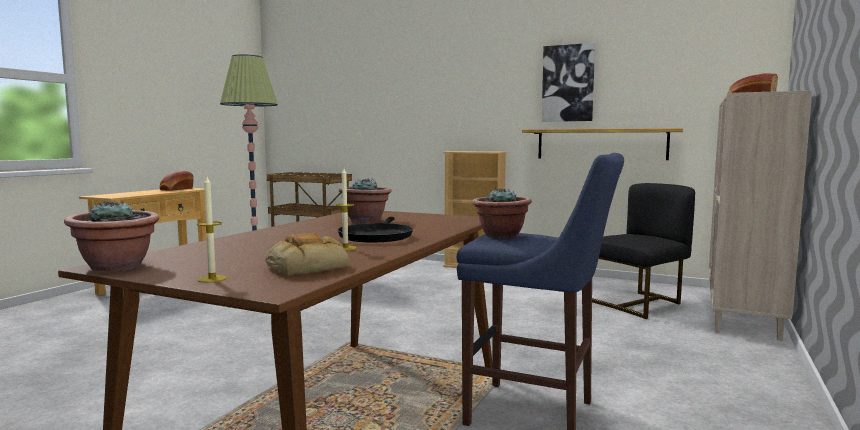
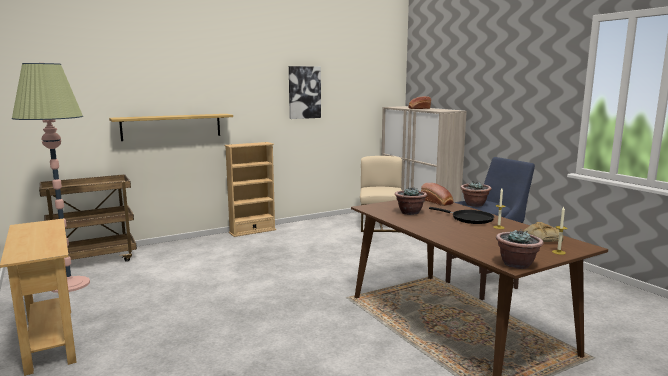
camera: 55 degrees left, 5 degrees up
bread [160,171,194,191] -> bread moved to [421,183,454,206]
shelf [522,128,683,160] -> shelf moved to [109,114,233,141]
black chair [592,183,695,319] -> beige chair [360,156,402,233]

